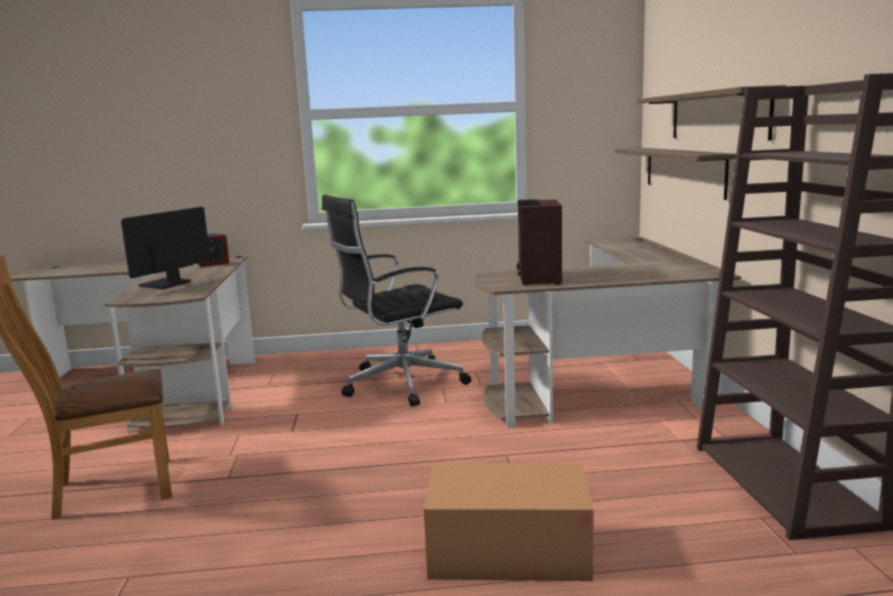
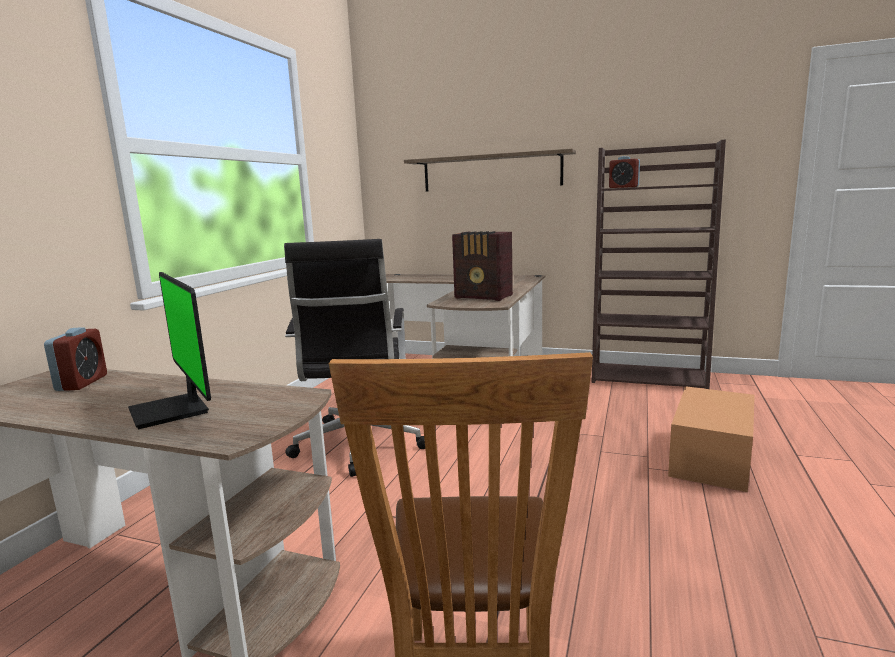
camera: 65 degrees left, 0 degrees up
shelf [615,148,736,200] -> none
none -> alarm clock [609,156,640,188]

